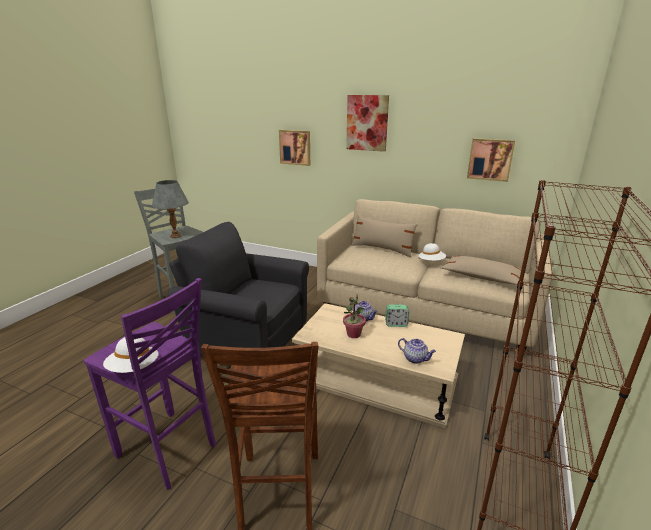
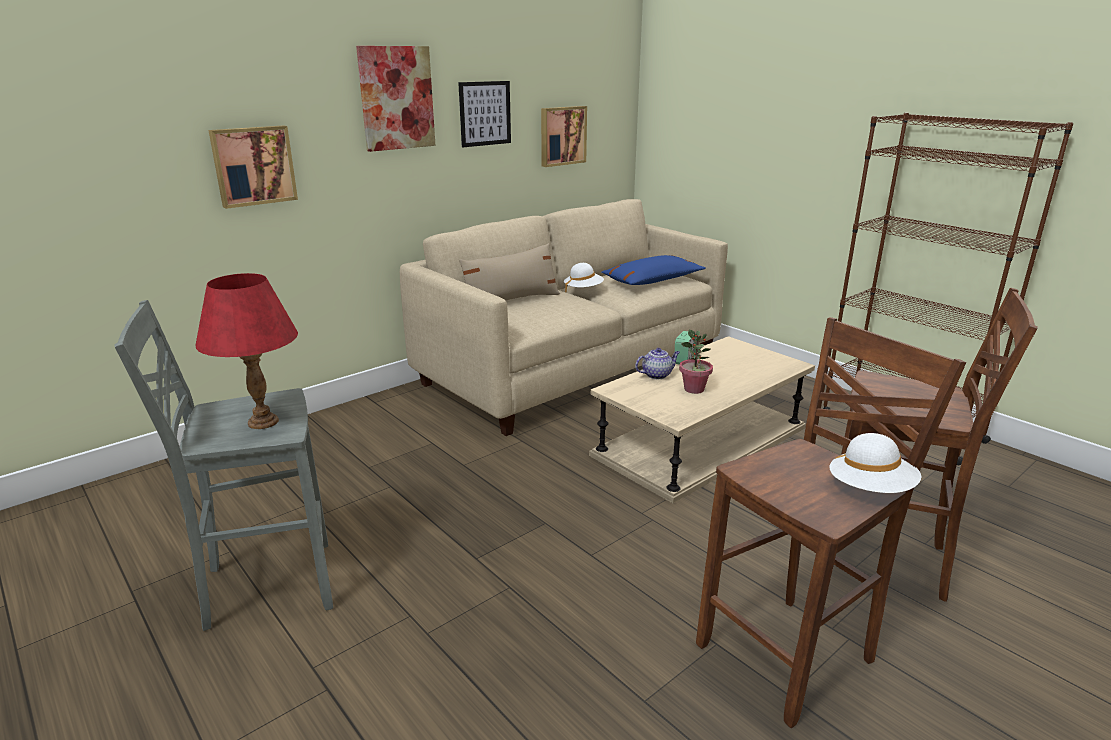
camera: 65 degrees left, 0 degrees up
purple stool [84,278,216,490] -> brown stool [696,317,966,728]
grey table lamp [152,180,189,238] -> red table lamp [195,273,298,429]
grey armchair [167,222,309,357] -> none
teapot [398,338,436,364] -> none
beige pillow [441,256,527,285] -> blue pillow [602,255,706,285]
none -> picture [458,81,511,147]

